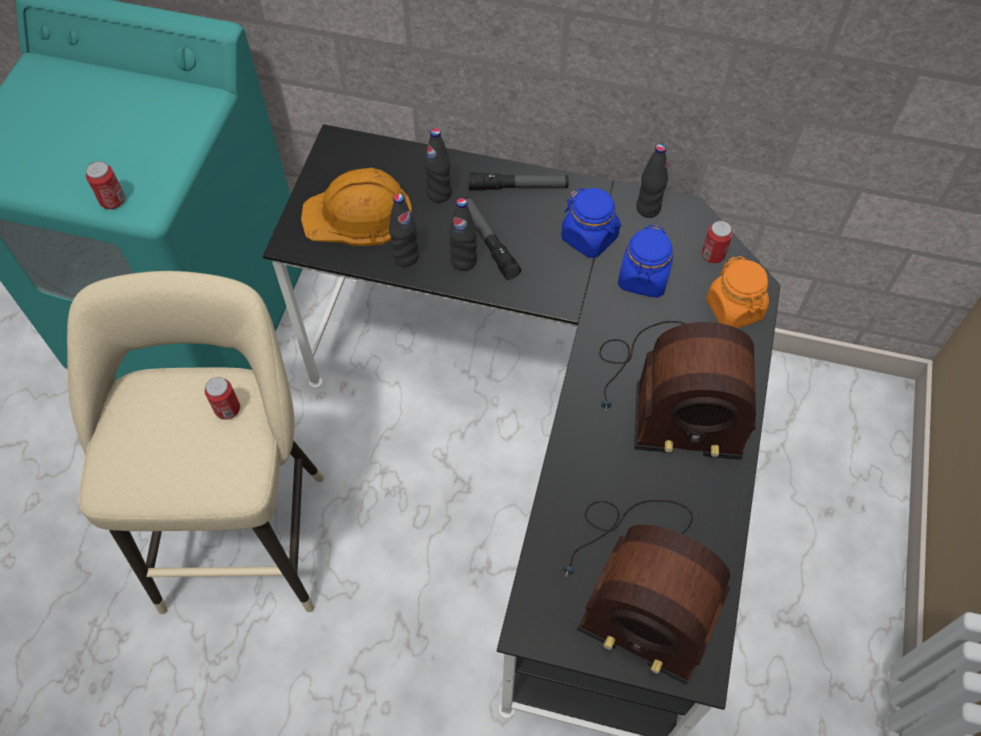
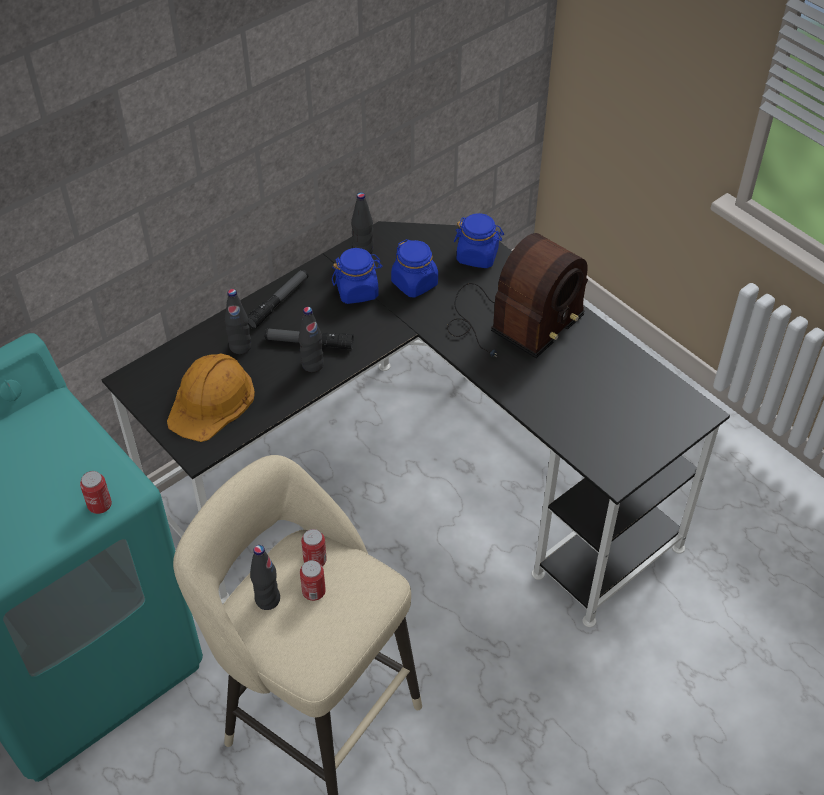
camera: 55 degrees left, 10 degrees down
black bottle [389,194,419,267] -> black bottle moved to [250,545,280,610]
radio [563,500,730,684] -> none
can [702,221,733,263] -> can moved to [300,560,326,601]
orange jar [706,256,769,328] -> blue jar [454,213,504,268]

